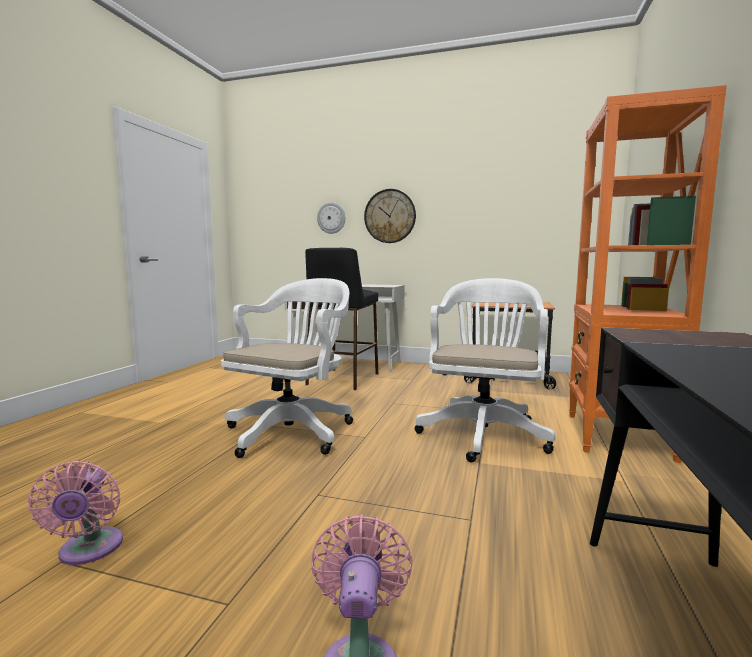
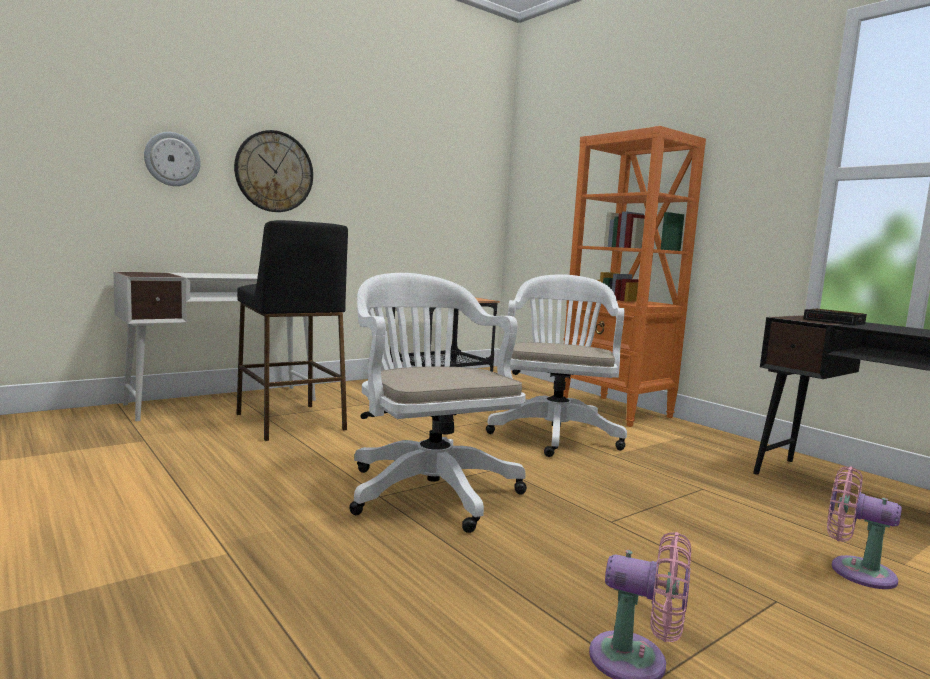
camera: 55 degrees left, 0 degrees up
white office chair [415,278,555,462] -> white office chair turned 45 degrees clockwise [486,274,627,457]
none -> alarm clock [803,309,867,326]

